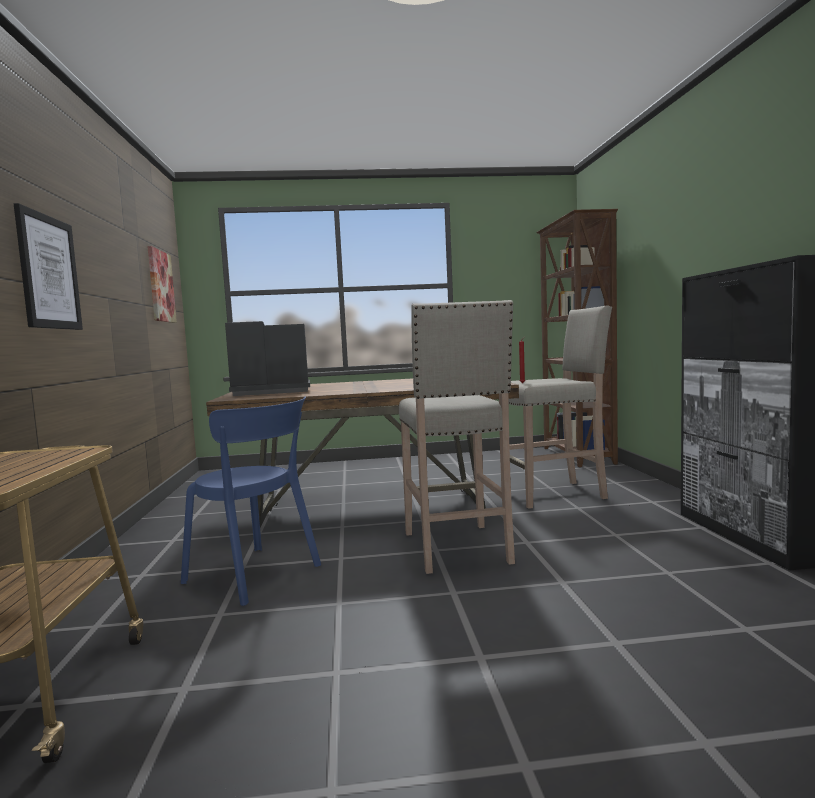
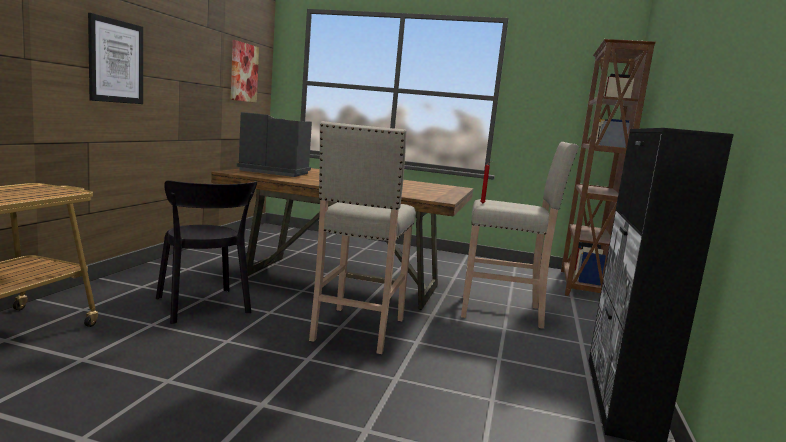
camera: 20 degrees right, 5 degrees up
blue chair [181,397,321,606] -> black chair [156,180,257,324]

